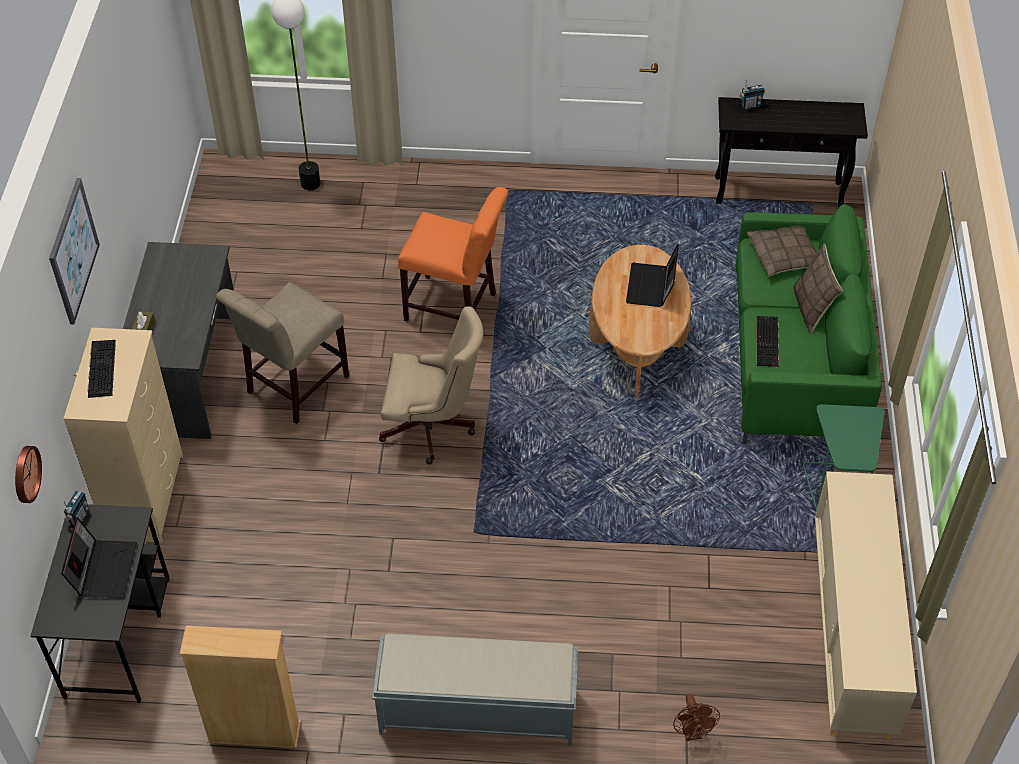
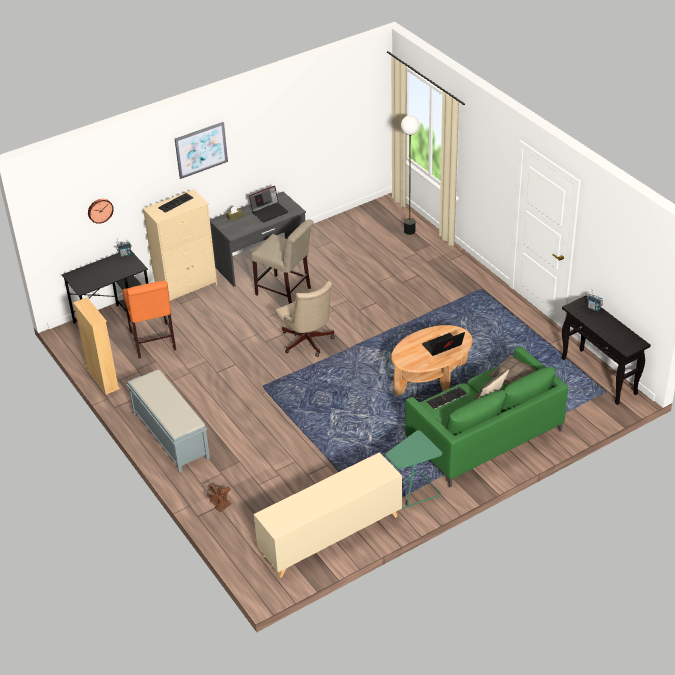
camera: 55 degrees right, 10 degrees down
laptop [61,517,137,598] -> laptop moved to [249,186,288,223]
beige chair [216,282,349,424] -> beige chair turned 150 degrees counterclockwise [251,219,313,304]
orange chair [398,187,508,322] -> orange chair moved to [122,281,176,358]

